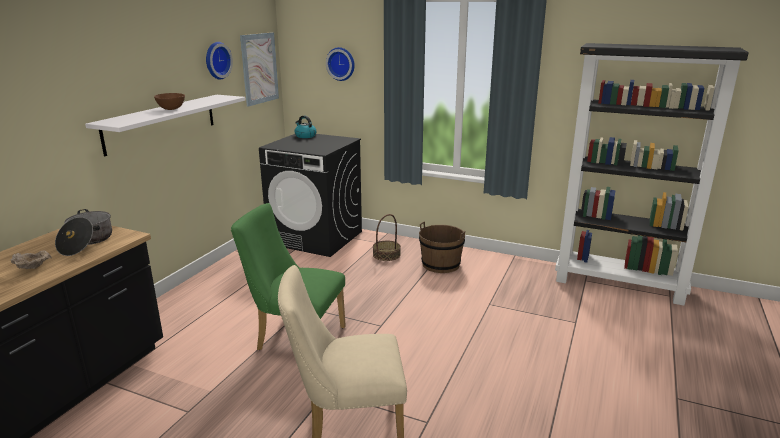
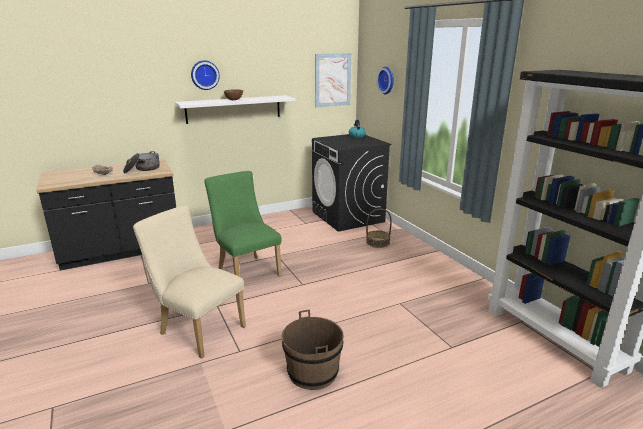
camera: 40 degrees right, 0 degrees up
wall clock [206,42,233,80] -> wall clock moved to [191,60,220,90]
brown bucket [419,221,465,273] -> brown bucket moved to [282,310,344,390]

